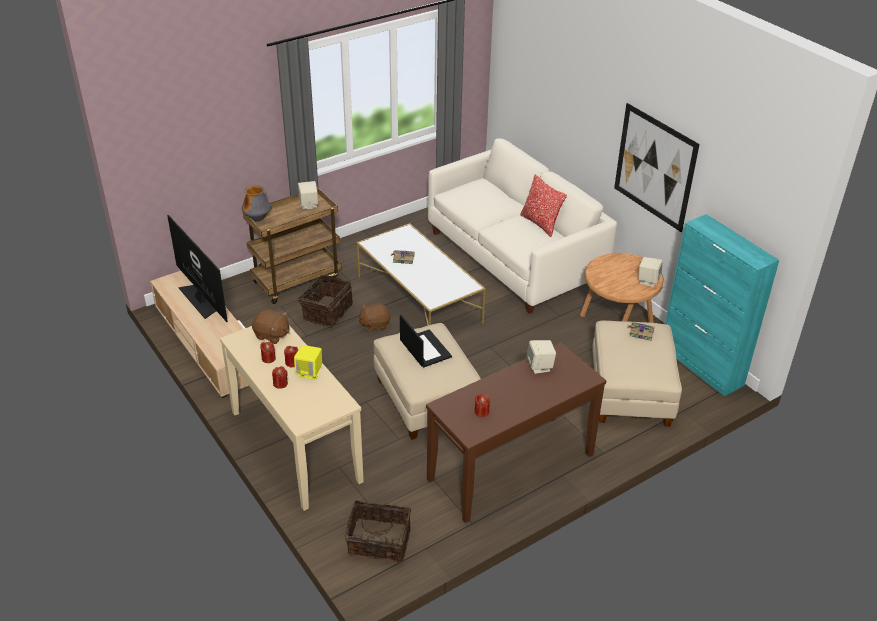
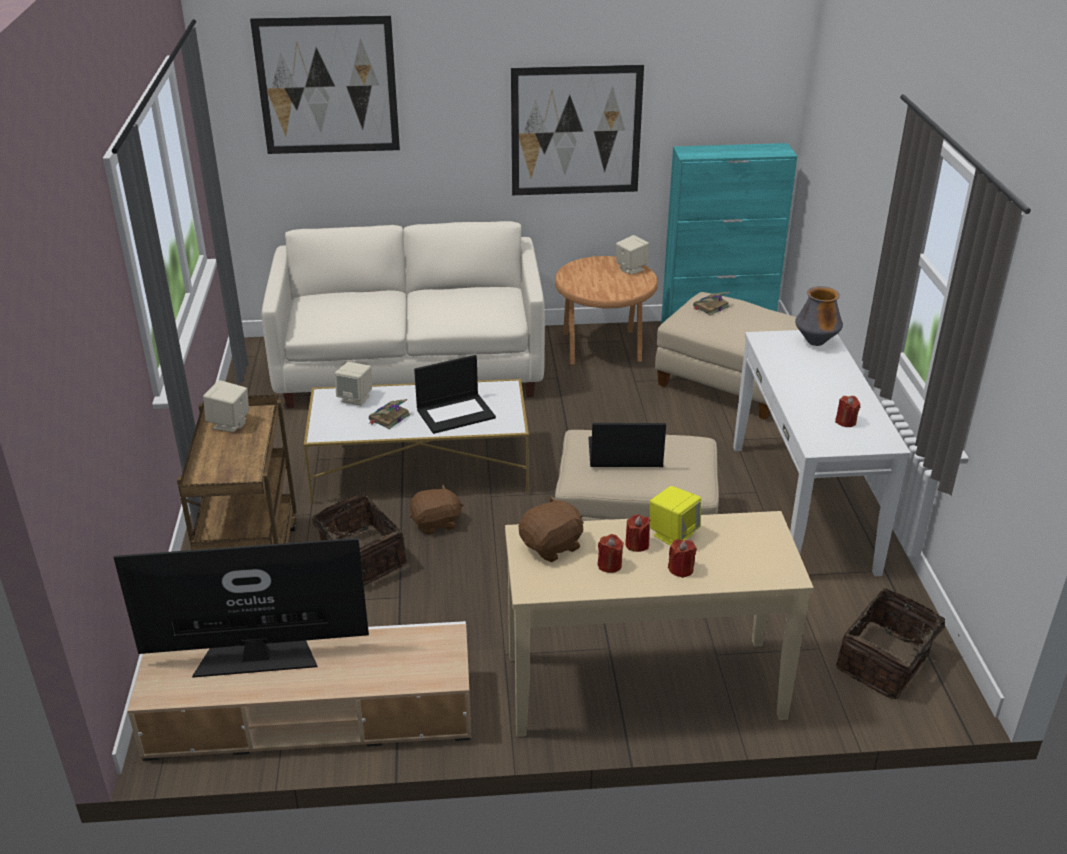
camera: 60 degrees left, 5 degrees down
vase [242,185,271,222] -> vase moved to [795,286,843,346]
brown plush toy [357,303,390,332] -> brown plush toy turned 120 degrees counterclockwise [410,484,464,535]
brown console table [426,342,606,523] -> white console table [733,330,911,576]
pillow [520,175,567,237] -> none
beige speaker [527,340,556,374] -> beige speaker moved to [335,362,372,406]
none -> picture [250,15,400,154]
none -> laptop [414,355,496,434]

